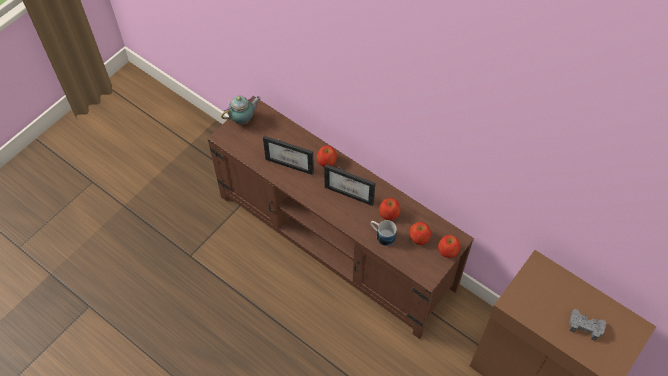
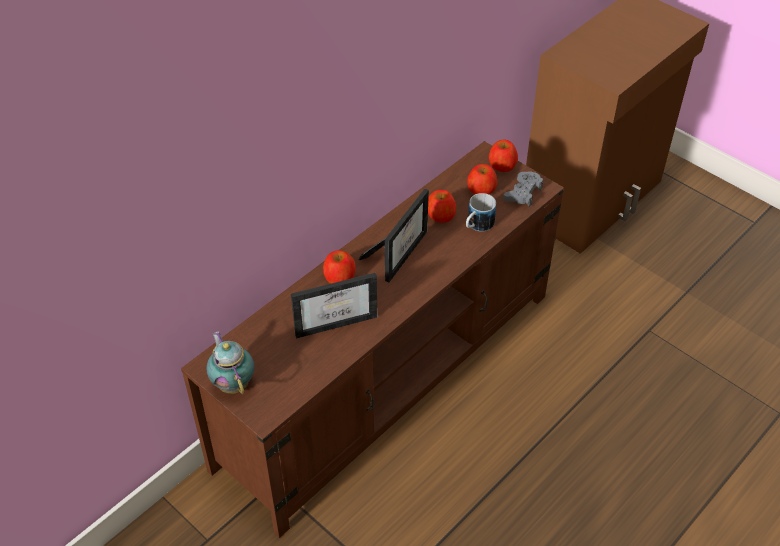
camera: 85 degrees left, 10 degrees down
picture frame [263,136,314,175] -> picture frame turned 45 degrees clockwise [291,273,377,339]
grey game controller [569,309,606,341] -> grey game controller moved to [503,171,543,207]

